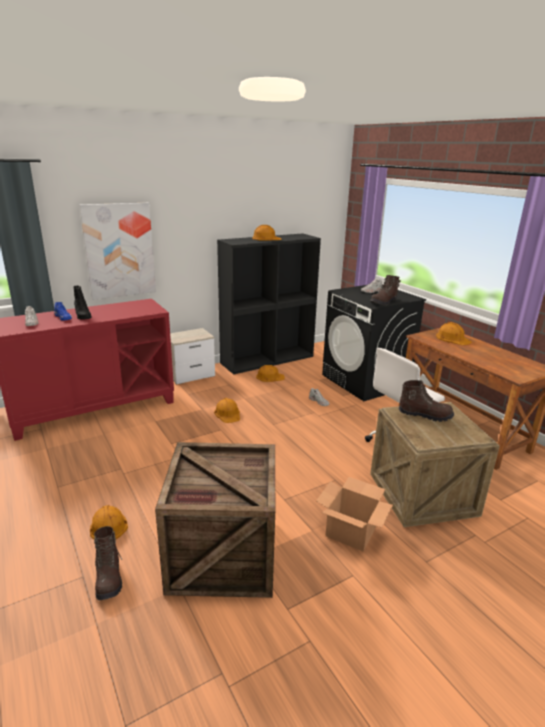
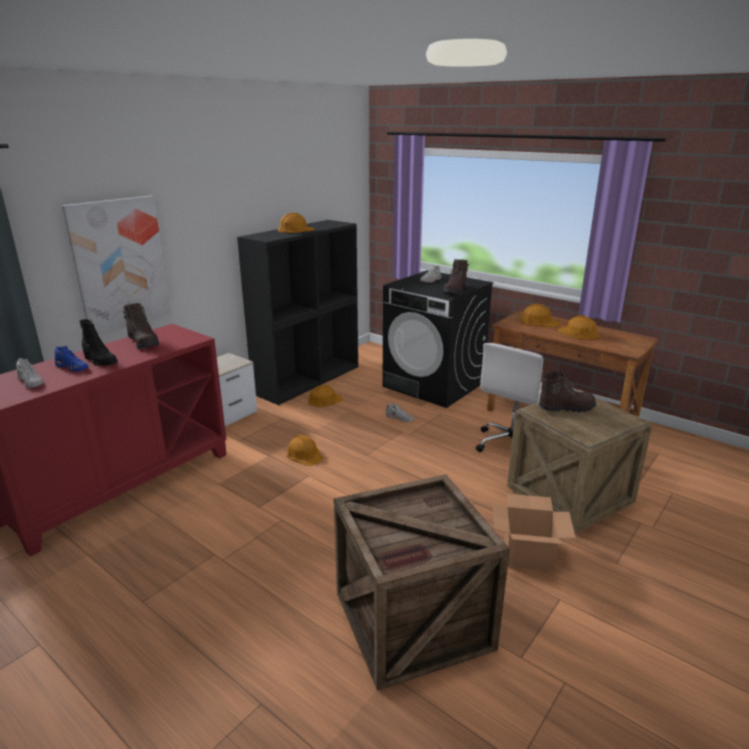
camera: 20 degrees left, 0 degrees up
orange hard hat [90,505,128,540] -> orange hard hat moved to [557,315,599,340]
brown boot [94,526,122,600] -> brown boot moved to [123,303,160,349]

